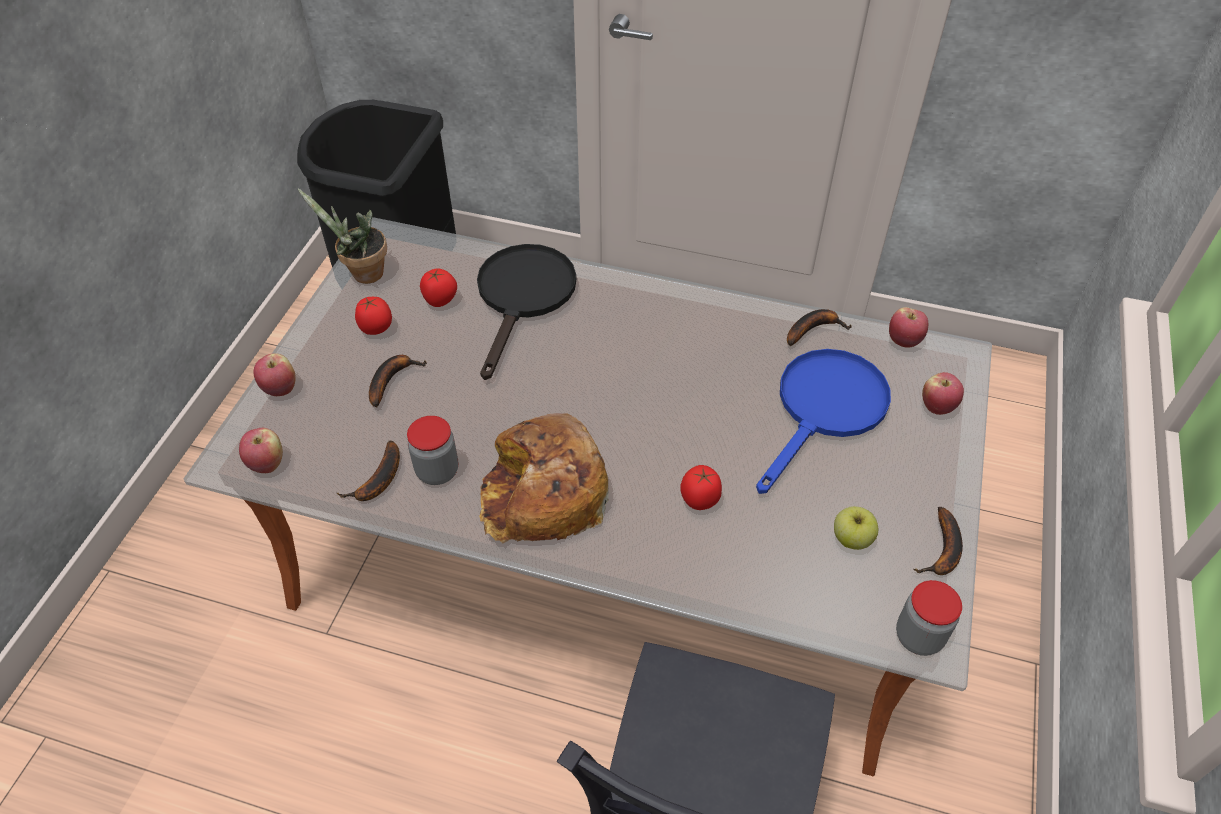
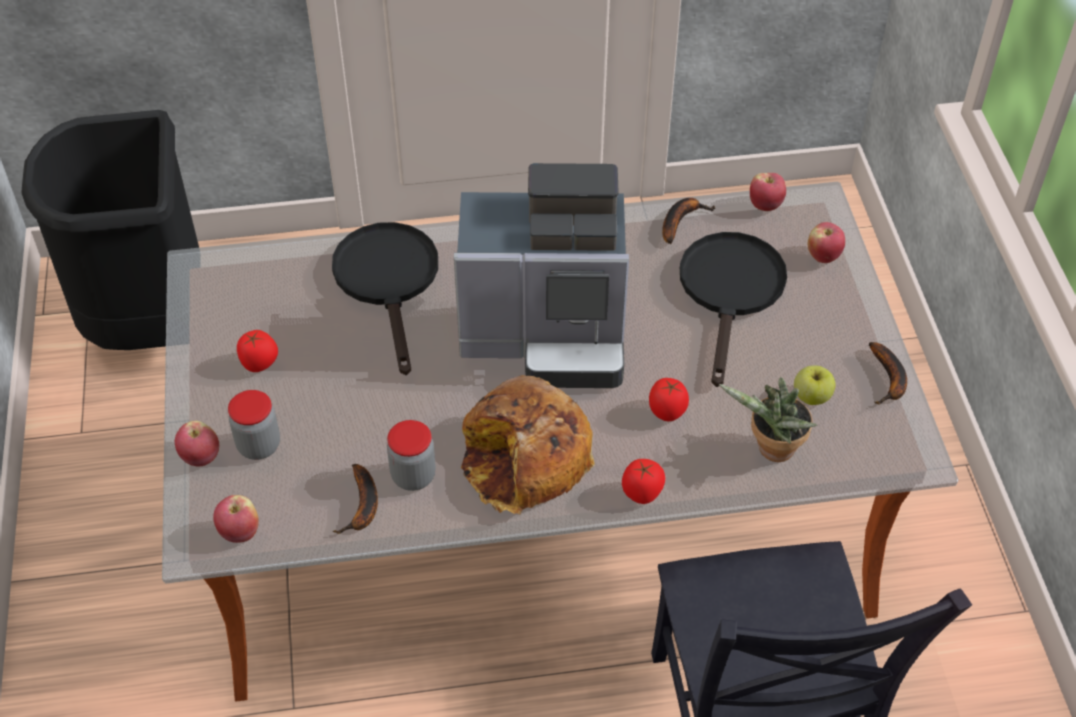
camera: 25 degrees left, 0 degrees up
potted plant [298,189,387,284] -> potted plant moved to [719,377,817,462]
banana [369,355,427,407] -> none
tomato [420,269,457,307] -> tomato moved to [622,459,665,504]
blue frying pan [756,349,891,494] -> black frying pan [680,232,787,387]
jar [896,580,962,656] -> jar moved to [228,390,280,460]
none -> coffee machine [454,163,629,388]

